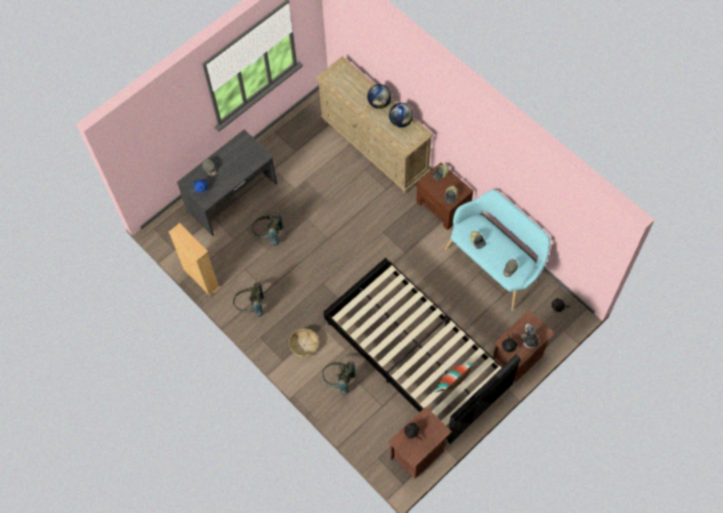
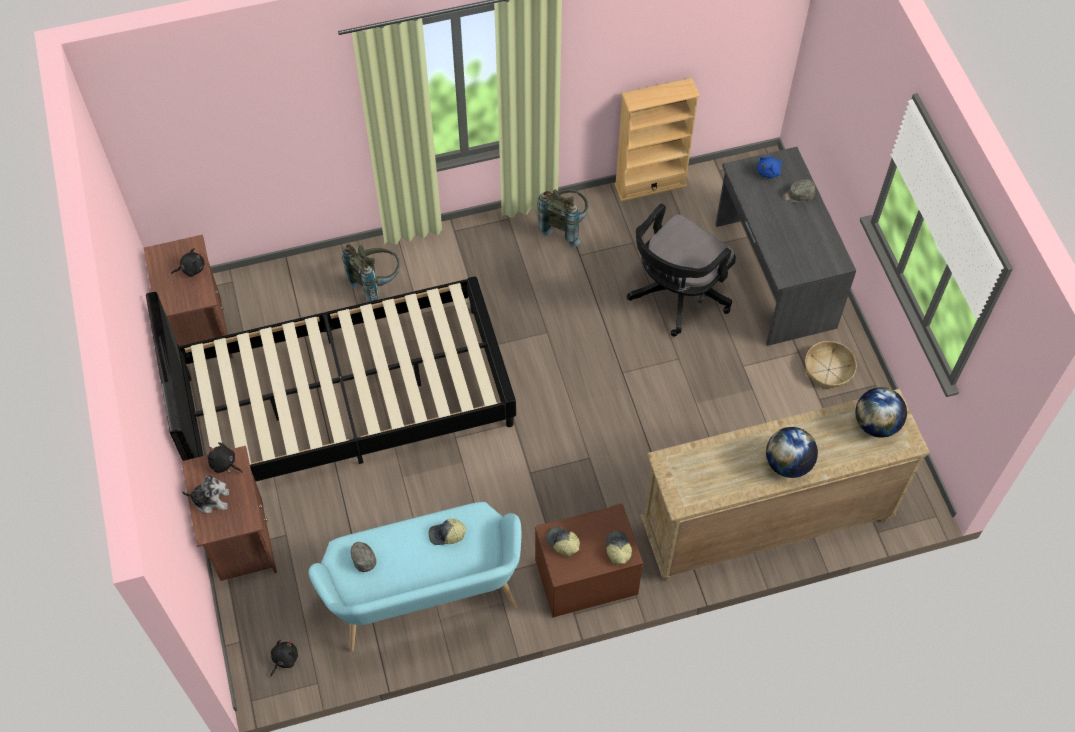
camera: 115 degrees right, 5 degrees down
grey backpack [252,211,284,246] -> black office chair [627,203,736,337]
basket [289,329,319,357] -> basket moved to [805,341,857,389]
globe [389,103,414,128] -> globe moved to [855,387,907,437]
pillow [435,363,474,392] -> none

